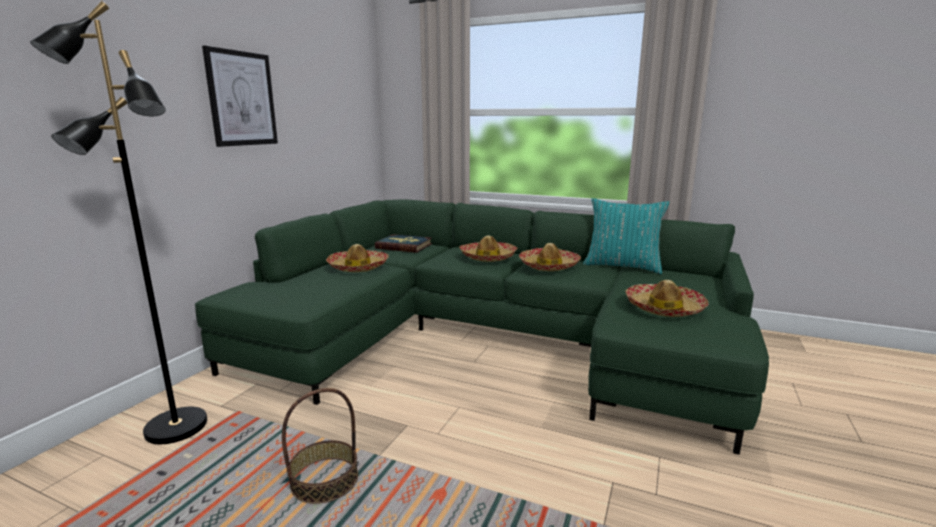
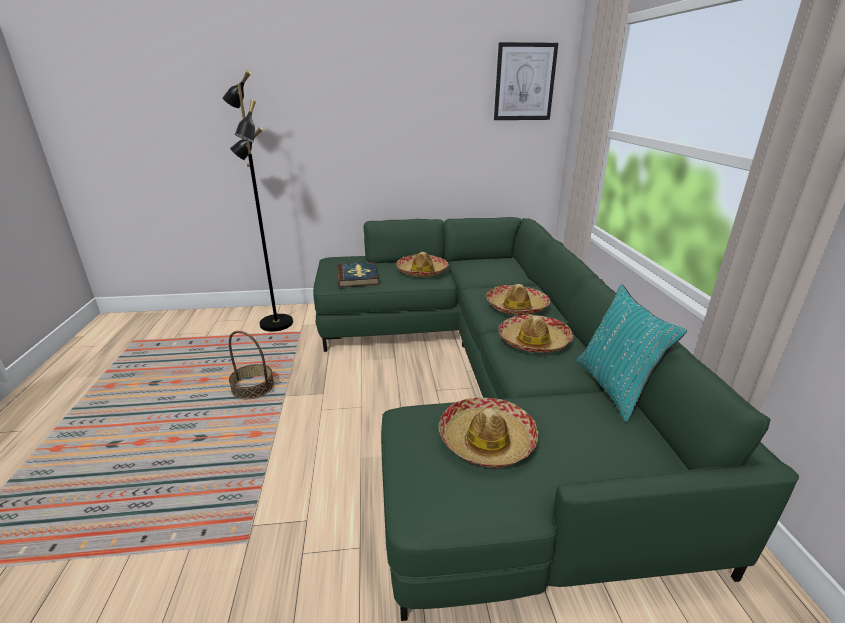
camera: 60 degrees right, 10 degrees up
picture [202,45,278,147] -> picture moved to [494,42,558,120]
book [375,234,432,253] -> book moved to [337,262,379,287]

